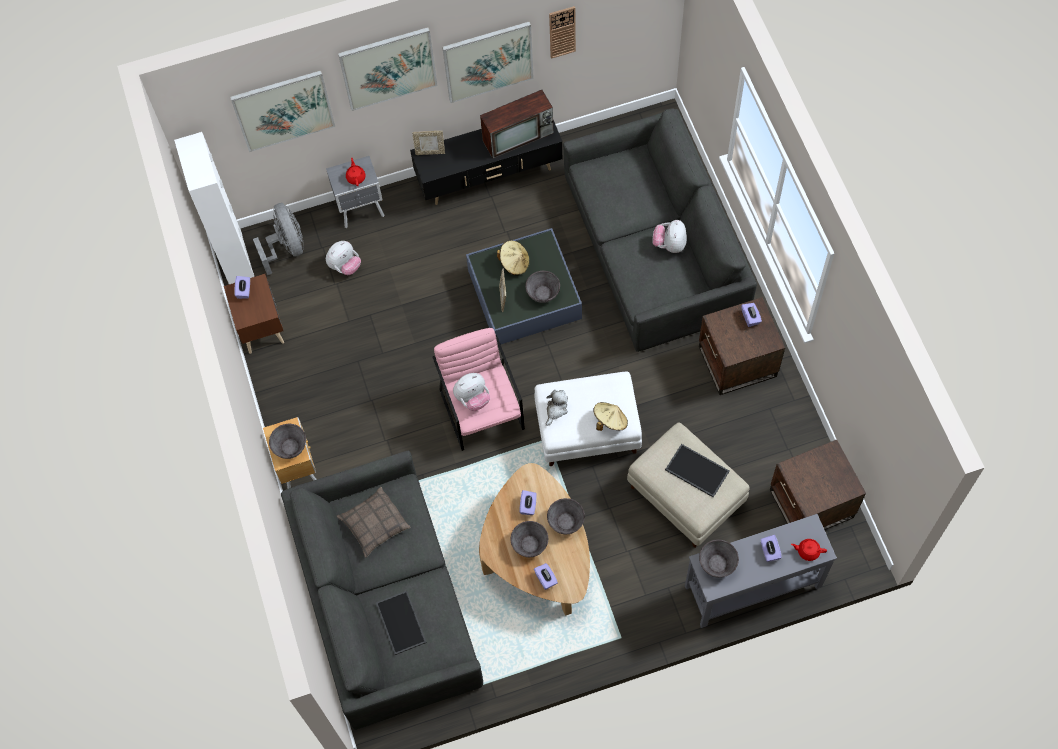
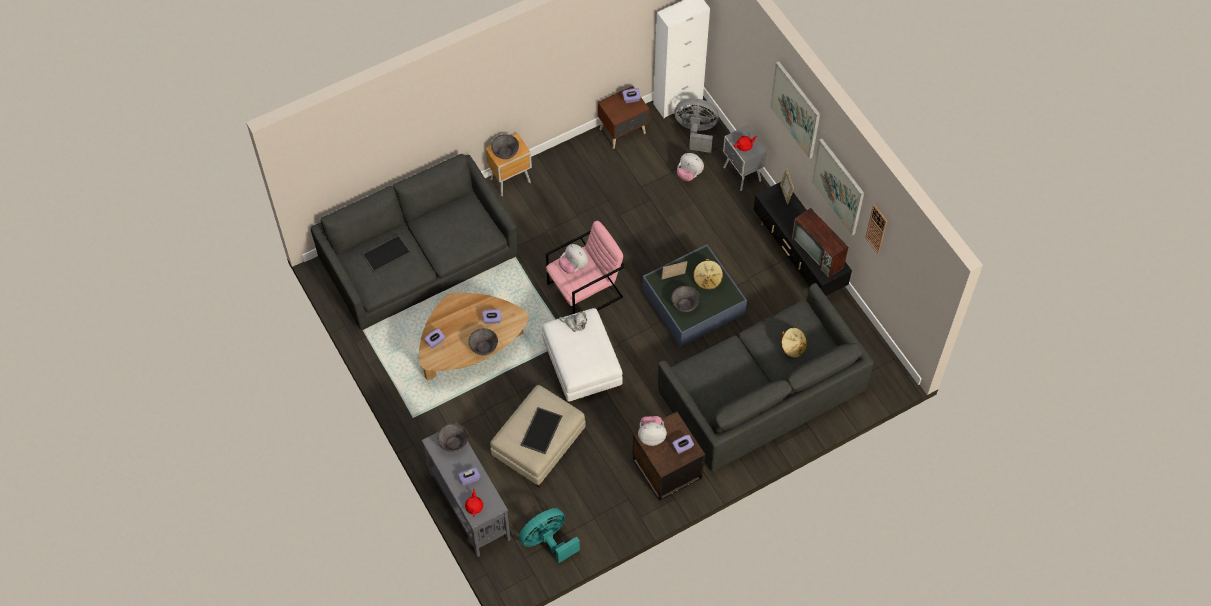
camera: 75 degrees right, 5 degrees down
picture [230,70,335,152] -> none
grey fan [253,203,304,275] -> grey fan turned 135 degrees counterclockwise [674,98,719,153]
pillow [337,487,410,557] -> none
grey bowl [510,521,548,557] -> none
beige hat [593,402,628,431] -> beige hat moved to [781,328,807,358]
plush toy [653,220,687,253] -> plush toy moved to [638,416,667,446]
brown side table [770,439,866,530] -> turquoise fan [519,508,580,563]

